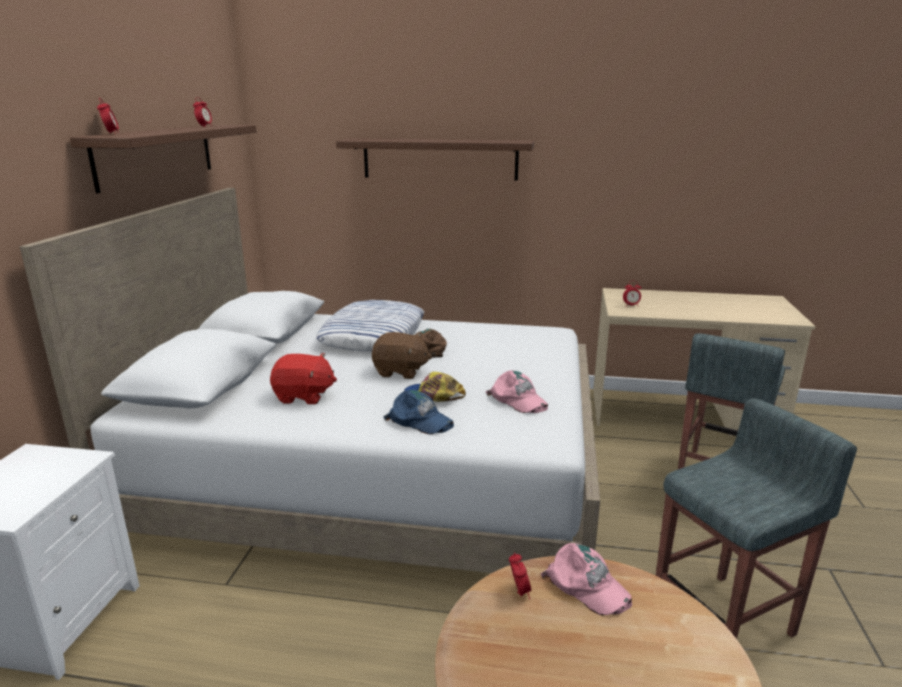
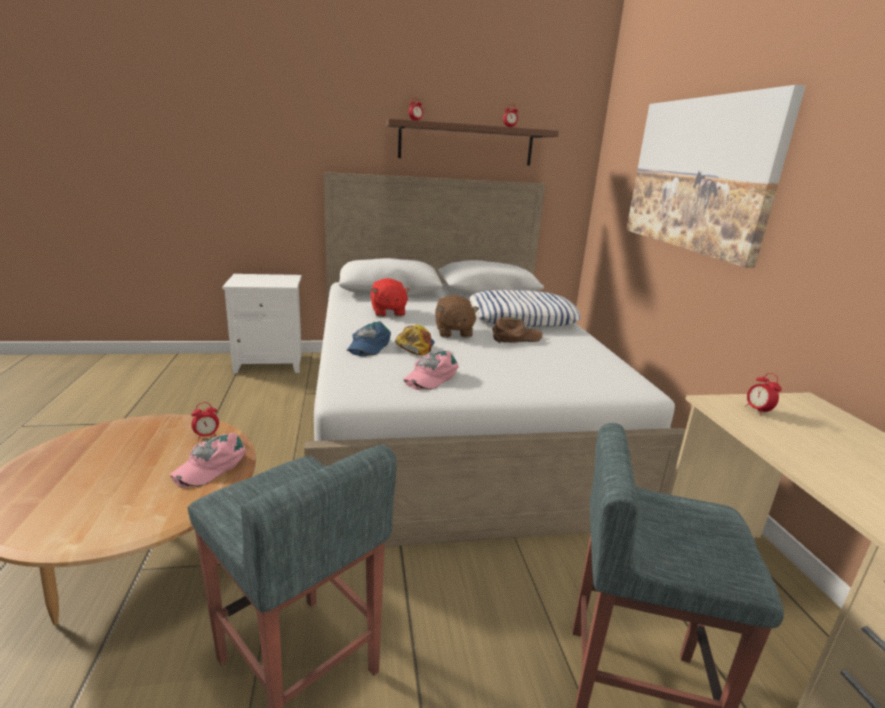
camera: 70 degrees right, 0 degrees up
brown shelf [336,138,534,181] -> picture [626,85,806,268]

